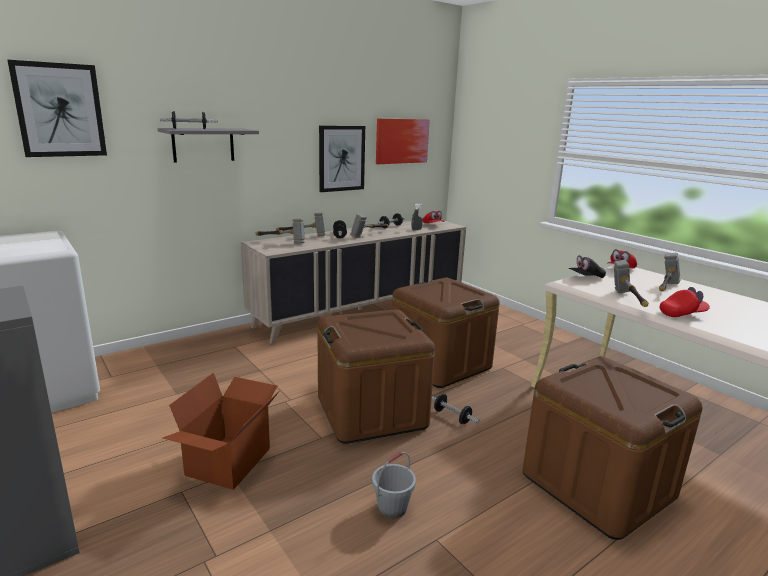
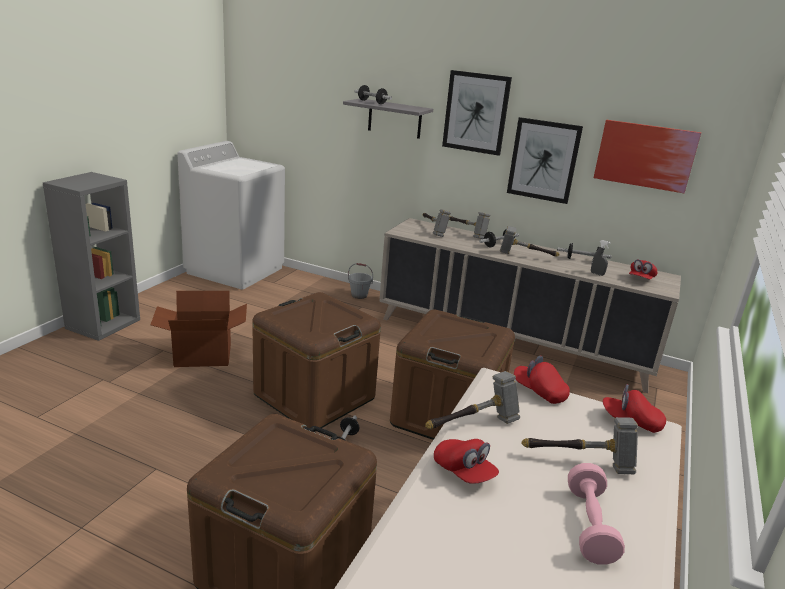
camera: 60 degrees right, 5 degrees up
picture [7,60,107,157] -> picture moved to [442,70,512,156]
grey bucket [372,452,416,518] -> grey bucket moved to [348,263,373,299]
black cap [569,255,606,278] -> red cap [514,356,570,404]
none -> pink dumbbell [568,463,625,565]

